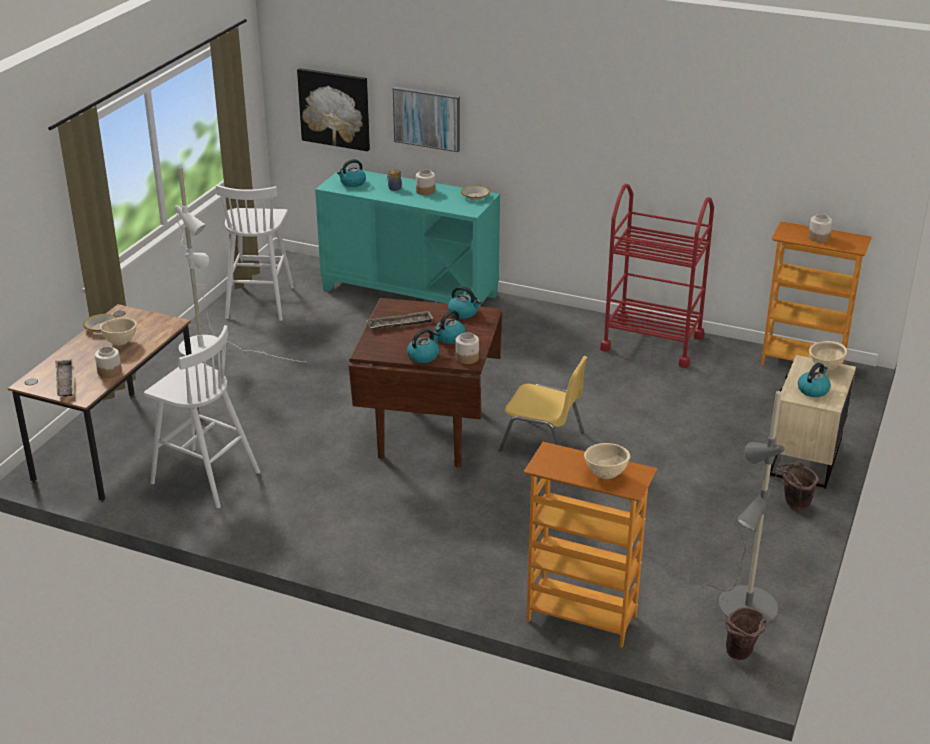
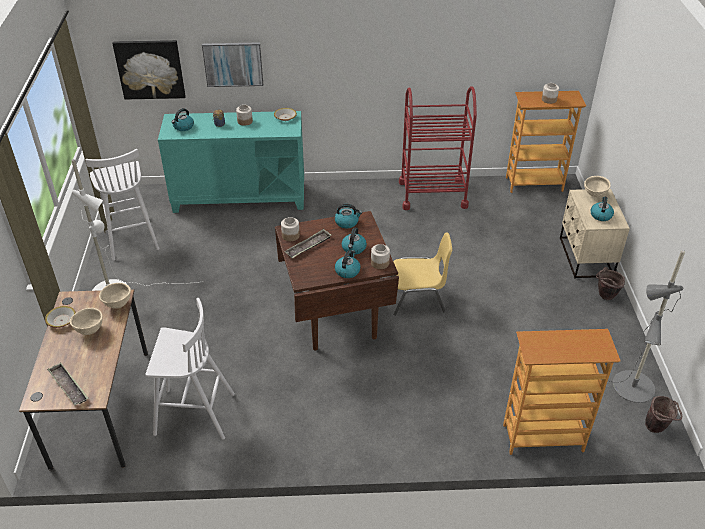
camera: 25 degrees left, 10 degrees up
jar [95,346,122,378] -> jar moved to [281,217,300,241]
beige bowl [584,443,630,479] -> beige bowl moved to [99,283,131,309]

